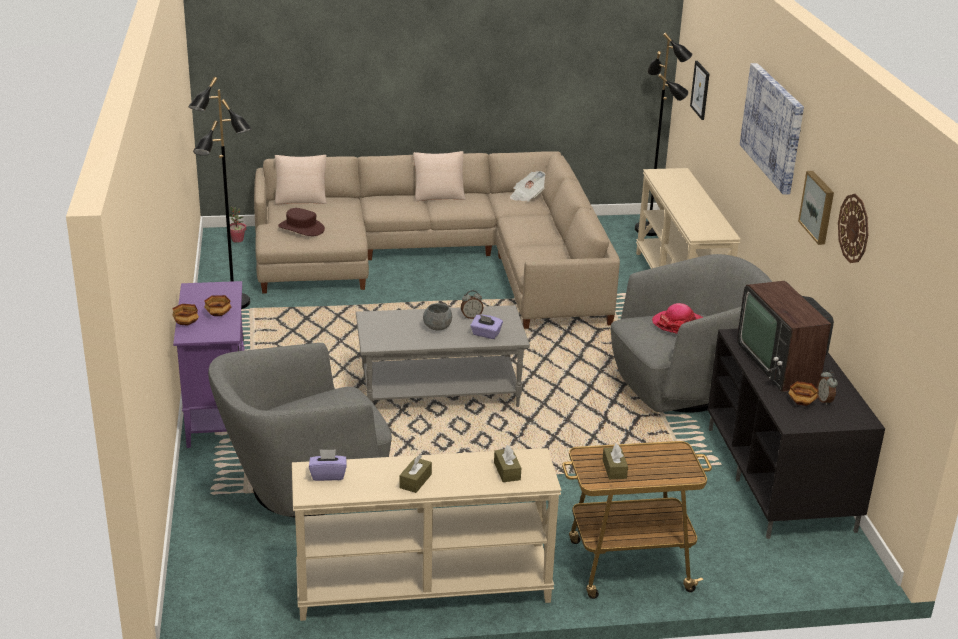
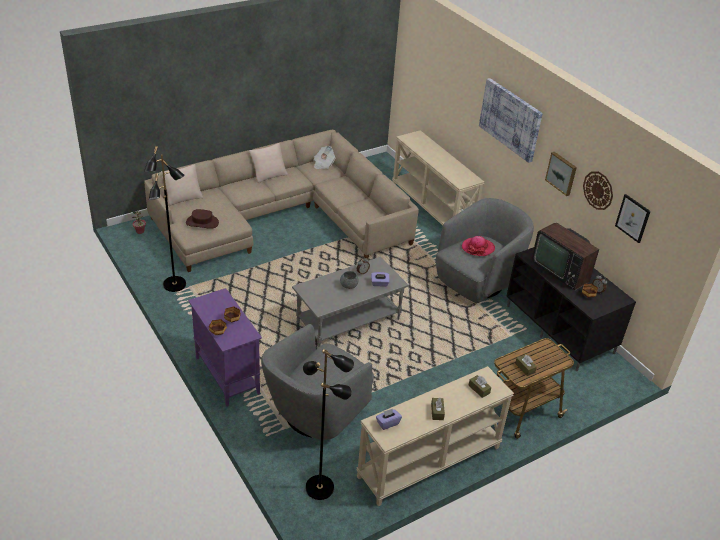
camera: 25 degrees left, 10 degrees up
black floor lamp [635,33,692,236] -> black floor lamp moved to [303,349,354,500]
picture [690,61,709,120] -> picture moved to [615,194,651,243]

